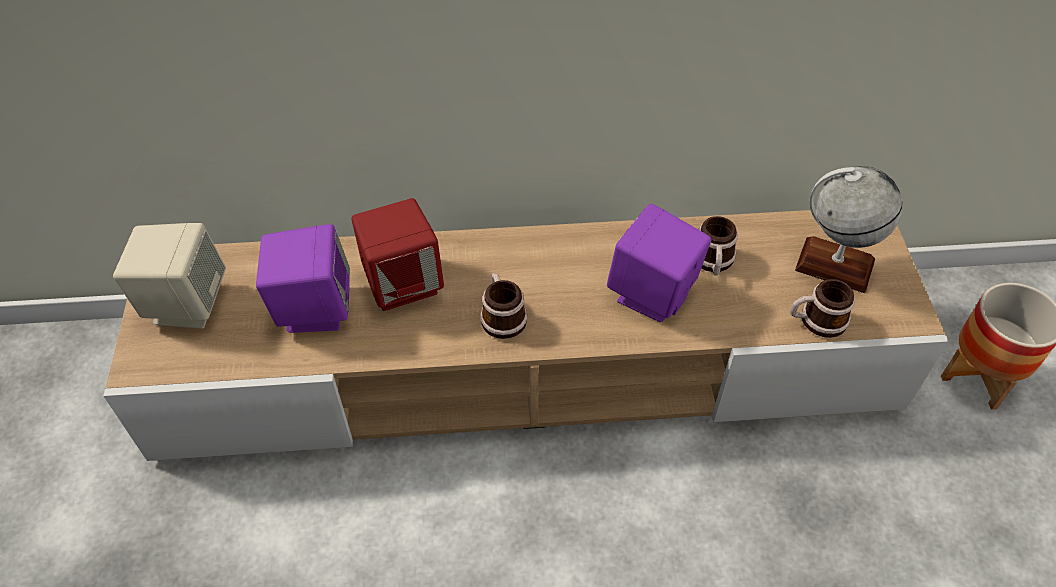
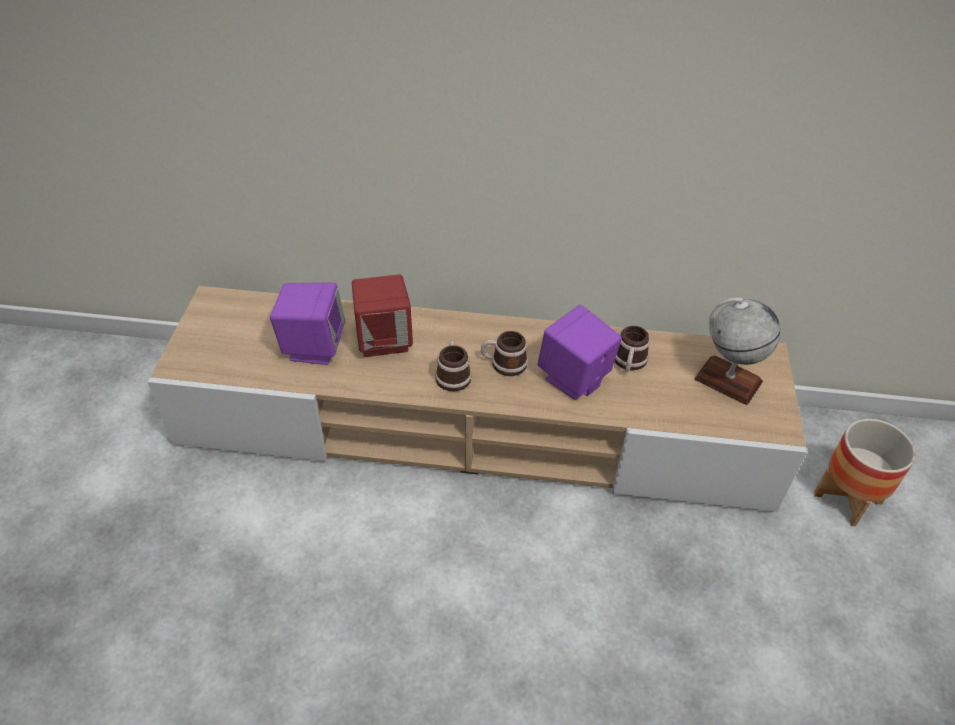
camera: 10 degrees right, 5 degrees down
beige speaker [113,223,226,329] -> none
mug [790,279,855,338] -> mug moved to [481,331,528,376]

